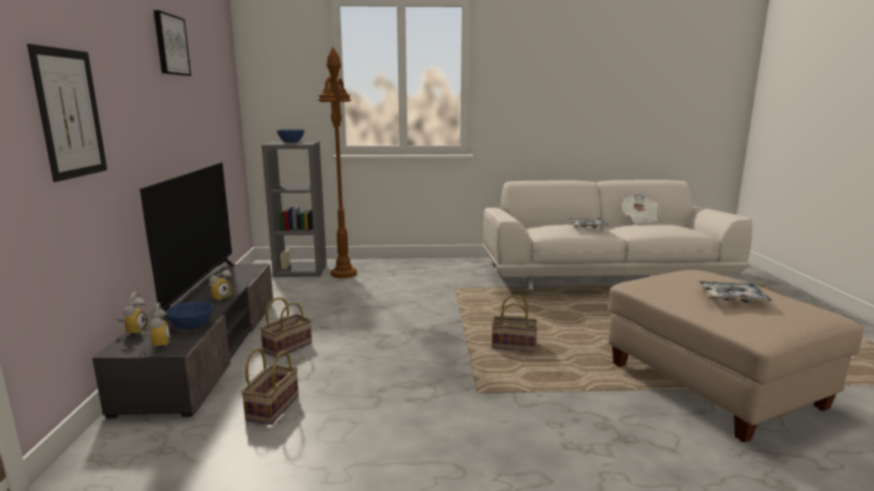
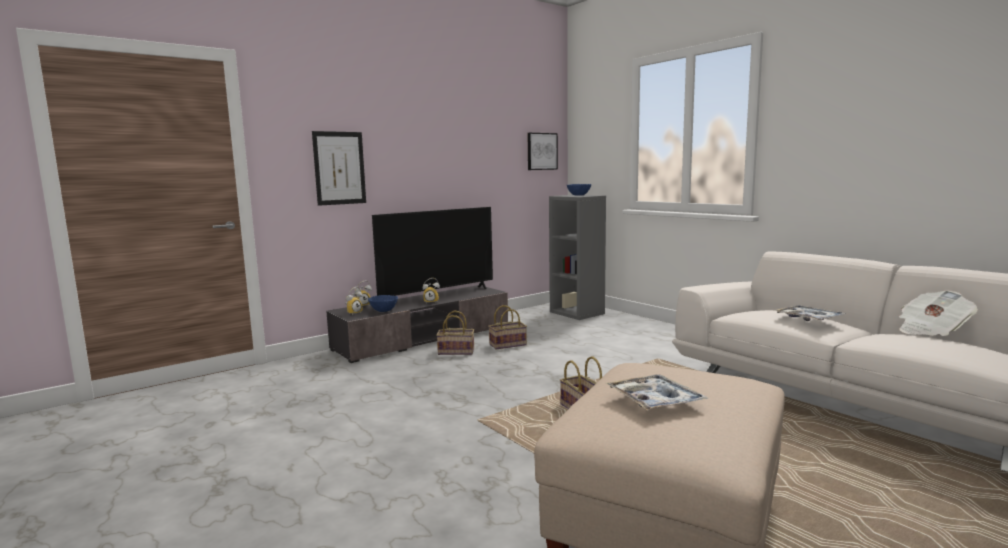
camera: 55 degrees right, 5 degrees down
picture [154,10,191,76] -> picture moved to [527,133,558,170]
basket [241,348,299,425] -> basket moved to [488,305,527,349]
brown floor lamp [318,47,357,278] -> none

